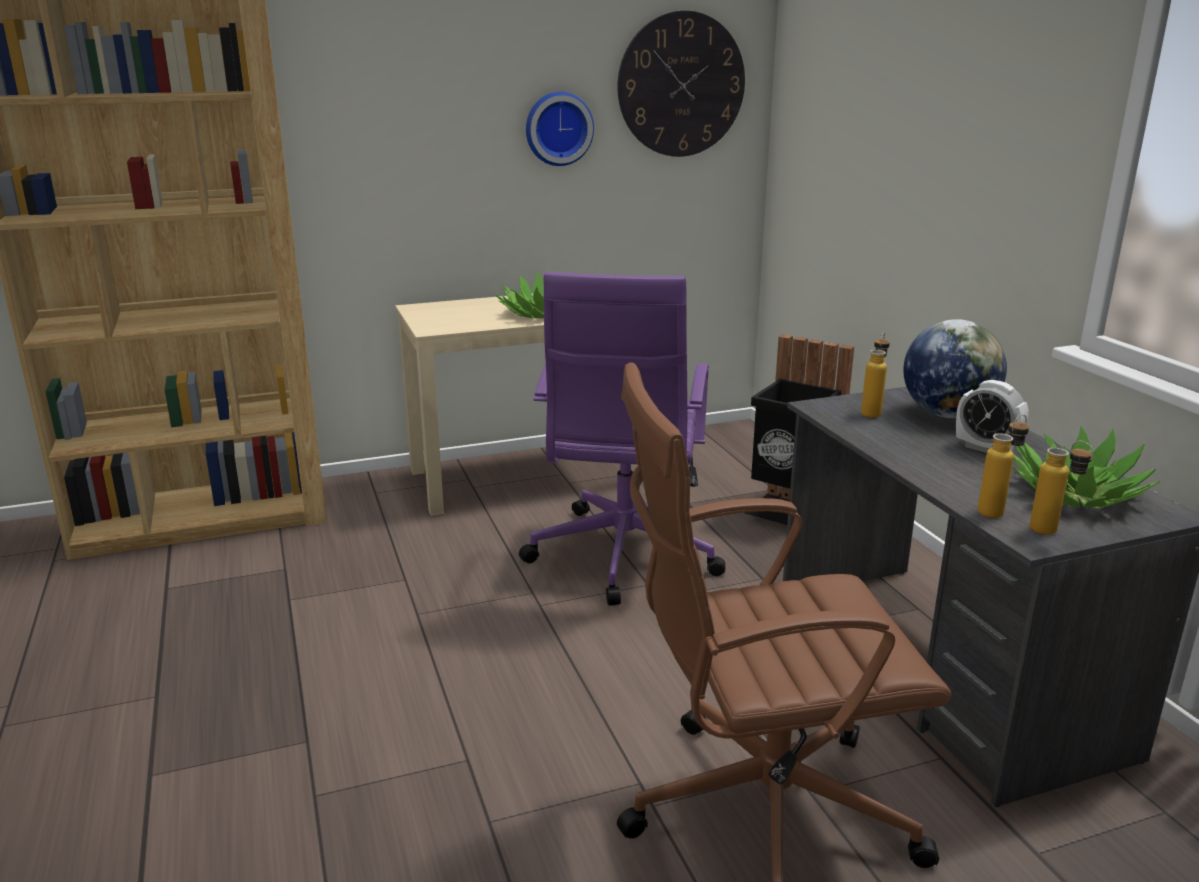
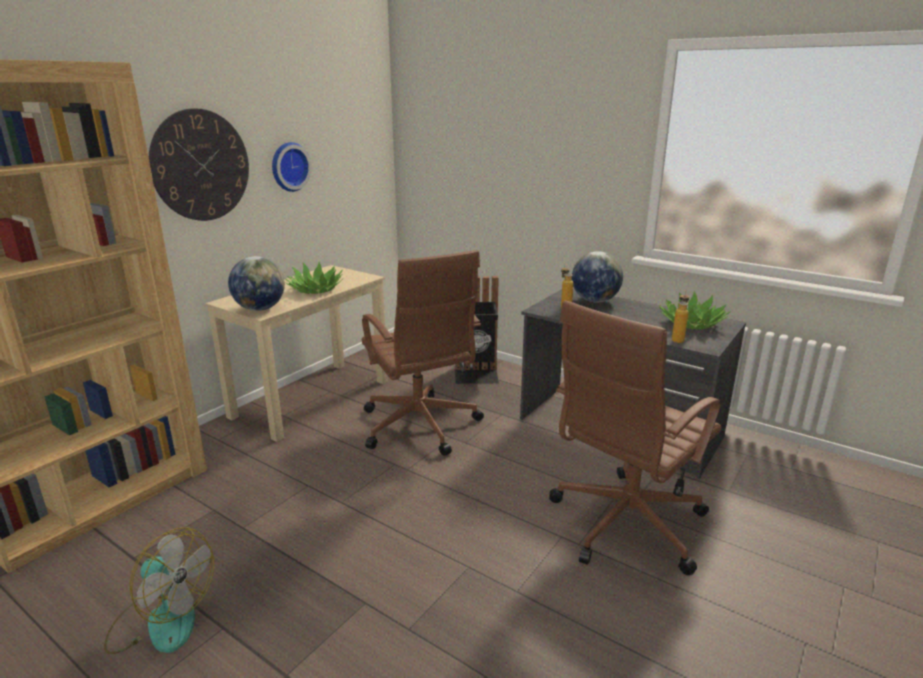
camera: 35 degrees left, 0 degrees up
purple office chair [519,272,725,605] -> brown office chair [362,250,484,456]
wall clock [618,10,745,157] -> wall clock moved to [149,108,249,221]
alarm clock [956,380,1029,453] -> none
bottle [1030,441,1093,535] -> none
none -> fan [104,528,214,654]
none -> globe [228,256,285,311]

